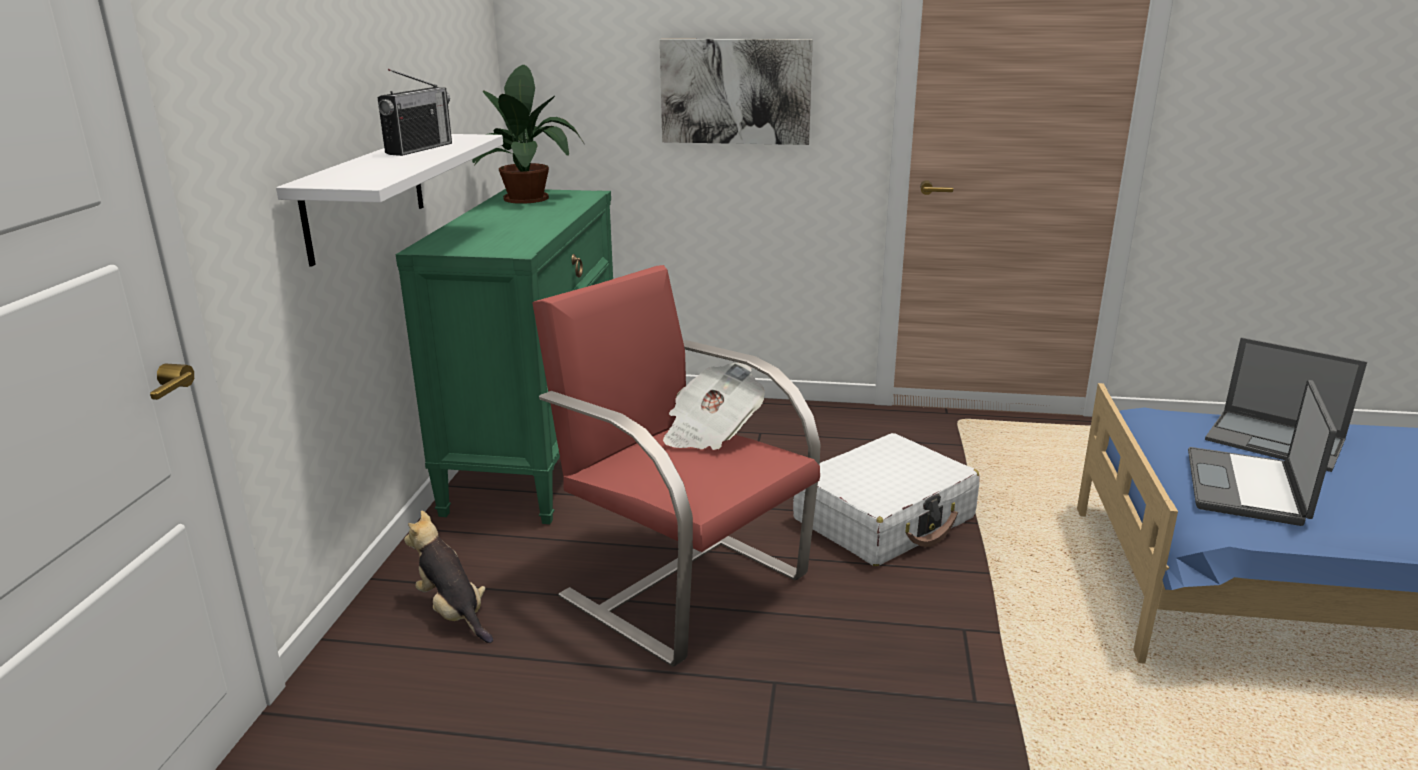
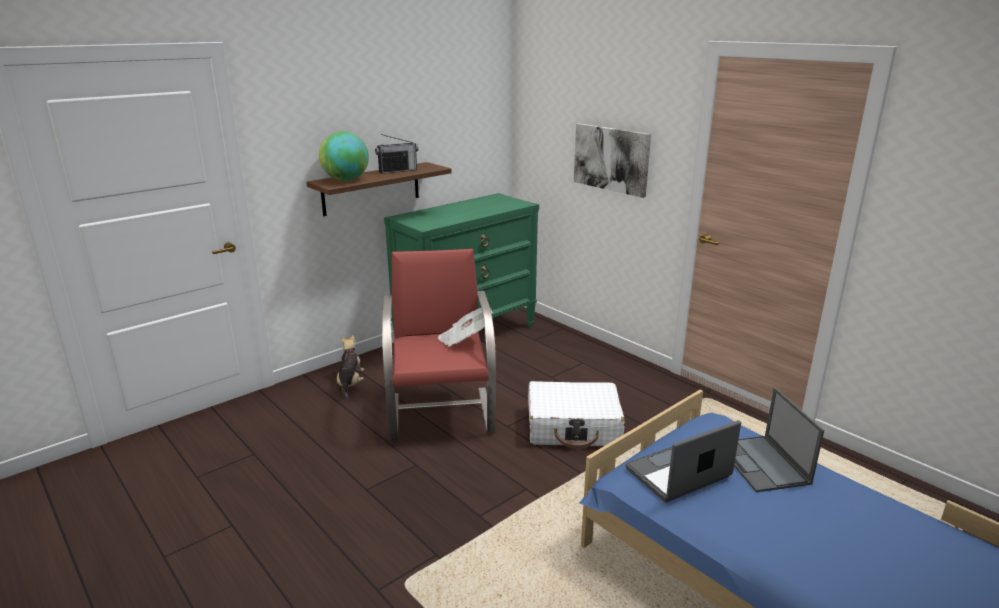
camera: 40 degrees right, 0 degrees up
white shelf [276,134,503,267] -> brown shelf [306,162,452,216]
potted plant [472,65,585,204] -> none
none -> globe [319,131,369,181]

